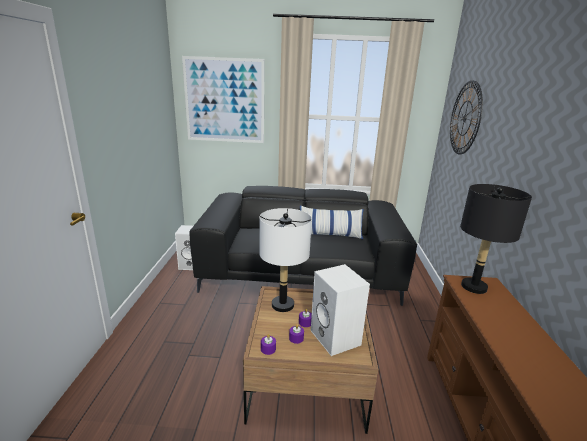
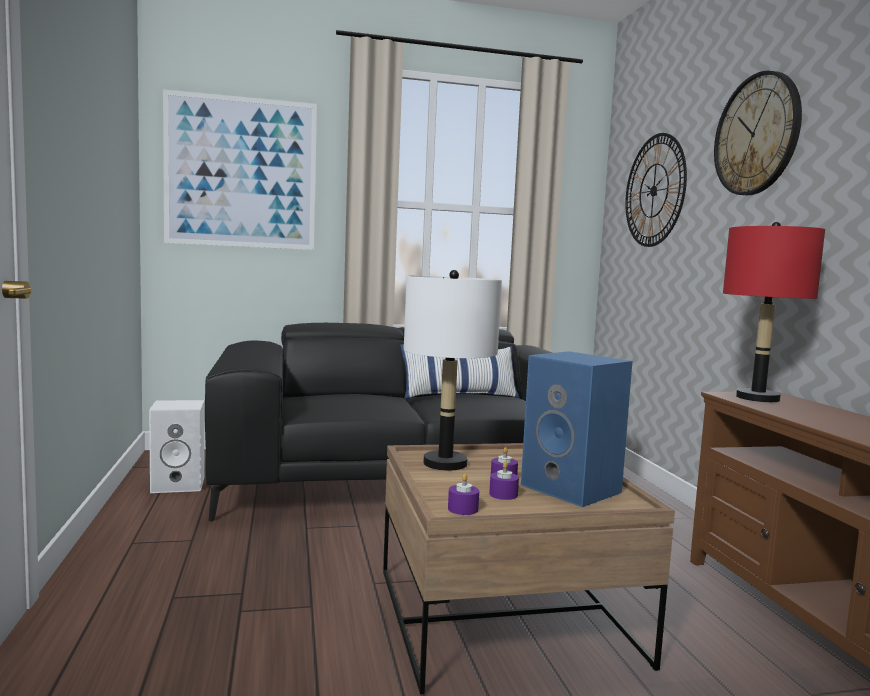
camera: 15 degrees left, 15 degrees down
white speaker [311,264,370,356] -> blue speaker [521,351,632,507]
black table lamp [460,184,532,294] -> red table lamp [723,222,825,402]
none -> wall clock [714,71,802,195]

